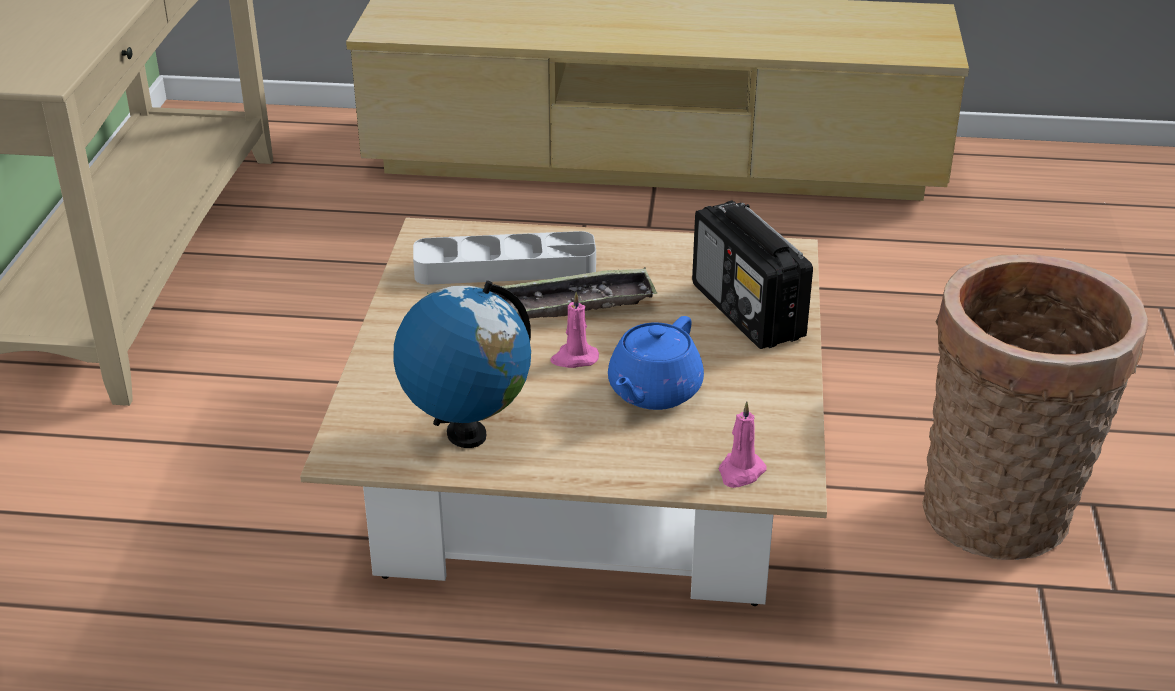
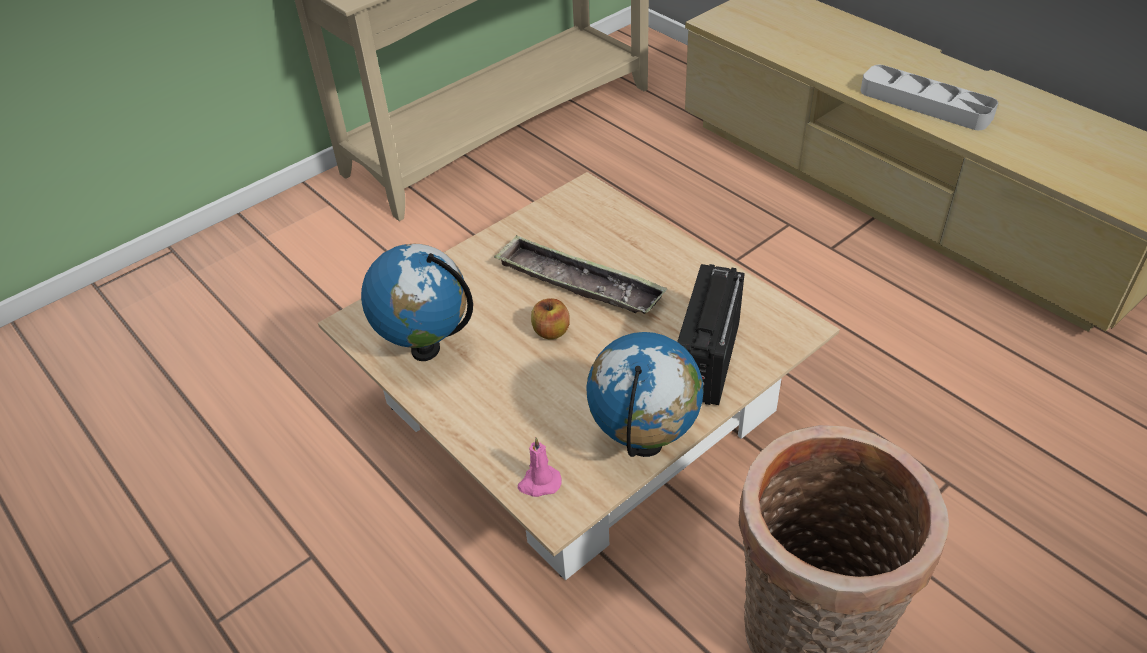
camera: 45 degrees right, 10 degrees up
grey tray [413,231,596,285] -> grey tray moved to [860,65,998,130]
pink candle [551,292,599,368] -> apple [531,298,570,340]
blue teapot [608,316,704,410] -> none
none -> globe [586,332,704,457]

